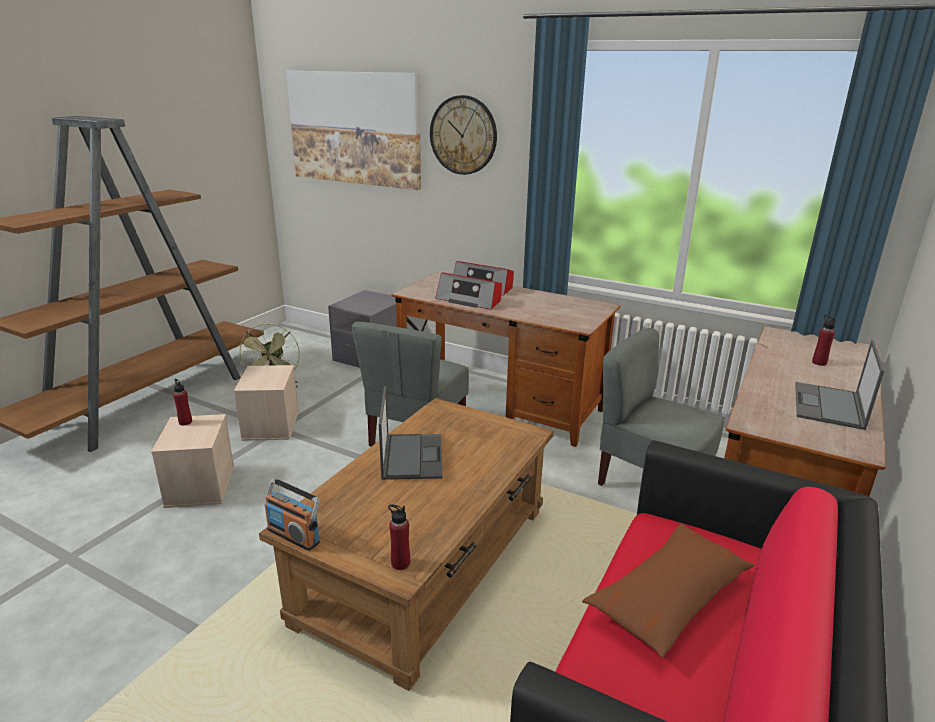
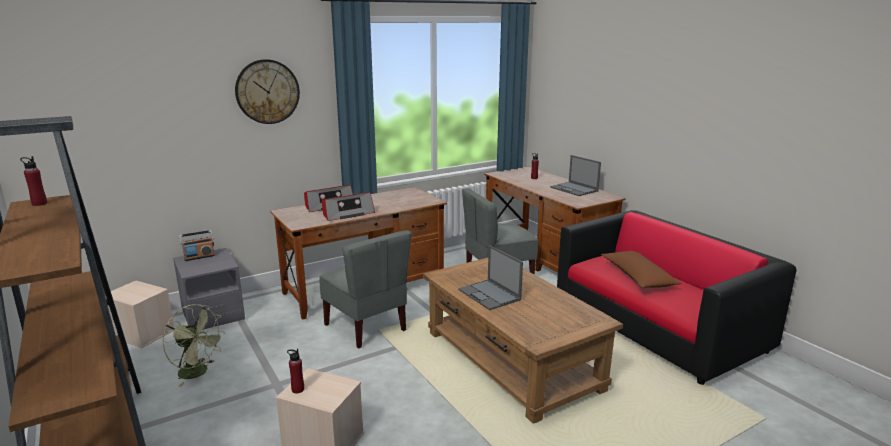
camera: 60 degrees left, 5 degrees down
beige storage box [234,365,299,441] -> beige storage box moved to [105,281,174,348]
radio [265,478,320,551] -> radio moved to [179,230,215,261]
picture [286,71,421,190] -> none
laptop [379,386,442,480] -> laptop turned 150 degrees counterclockwise [458,245,523,310]
red bottle [388,504,410,570] -> red bottle moved to [20,156,47,206]

